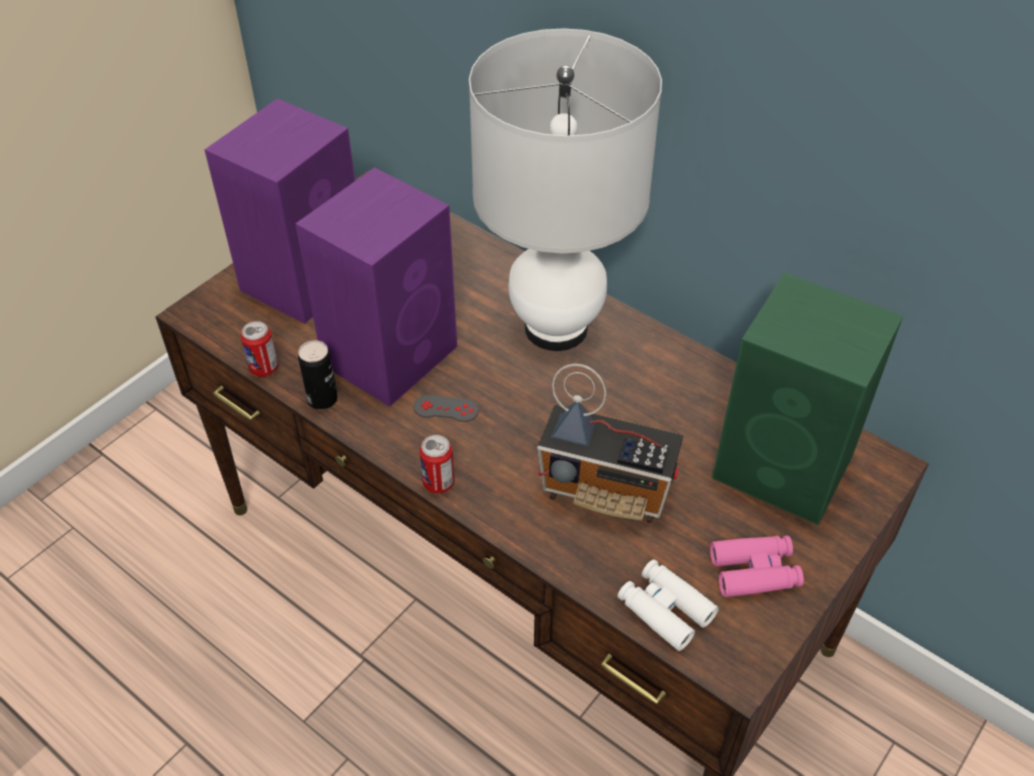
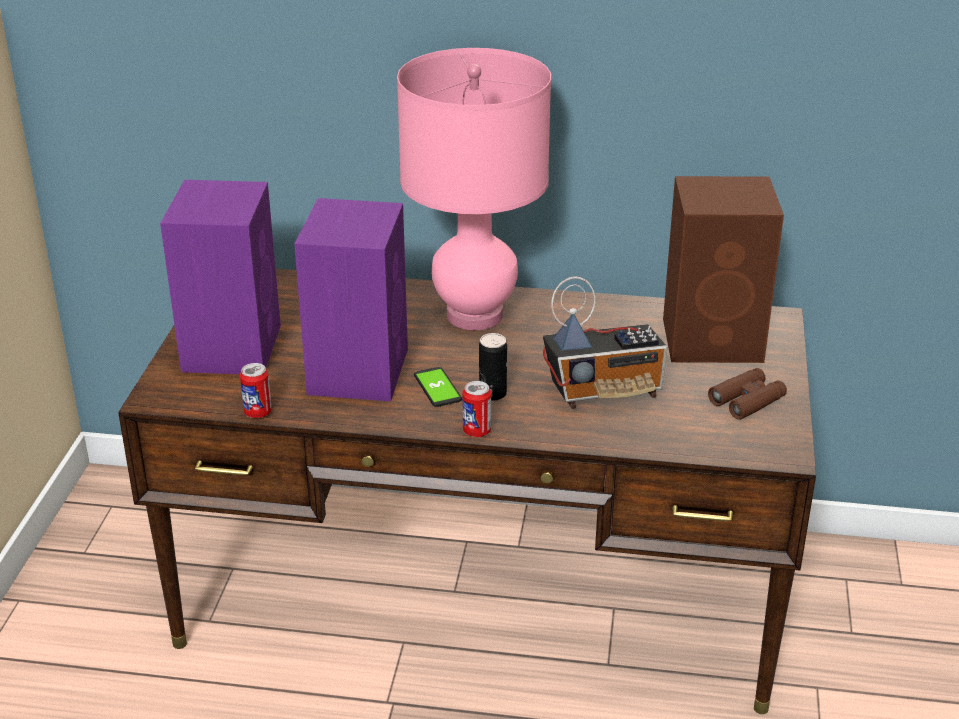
camera: 30 degrees left, 15 degrees down
can [298,340,338,409] -> can moved to [479,333,507,401]
grey game controller [414,395,479,422] -> phone [414,367,462,407]
white table lamp [469,28,662,351] -> pink table lamp [397,48,551,330]
white binoculars [618,559,719,651] -> none
pink binoculars [710,536,804,597] -> brown binoculars [708,368,787,420]
green speaker [712,273,903,525] -> brown speaker [663,176,784,363]

